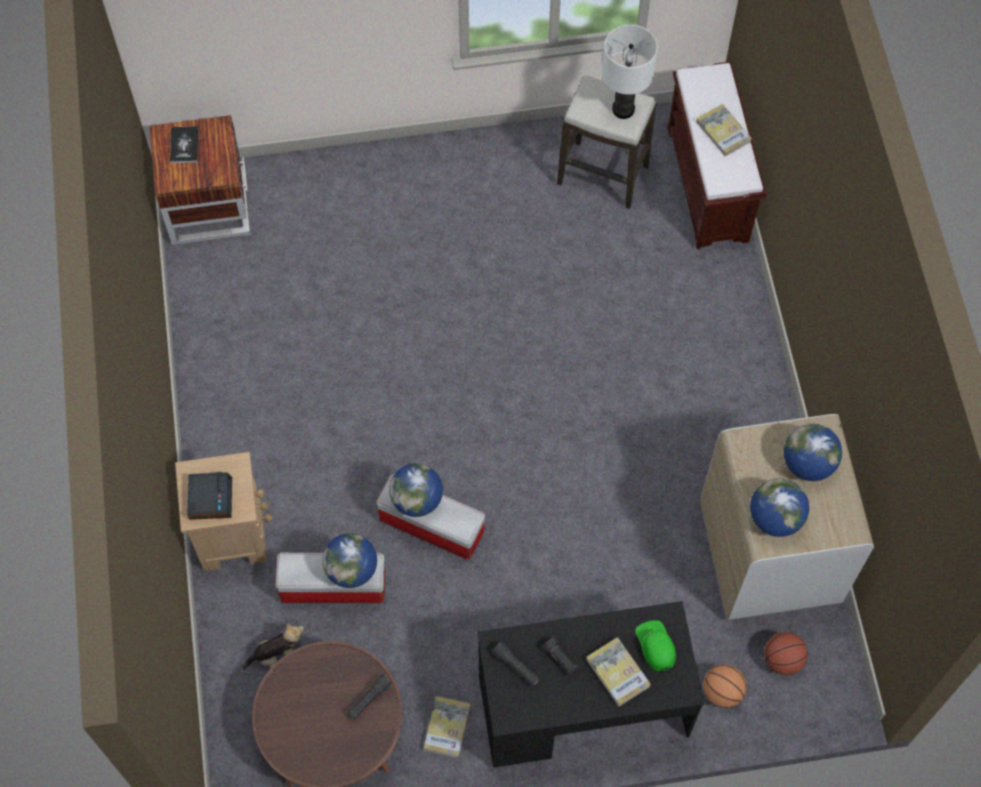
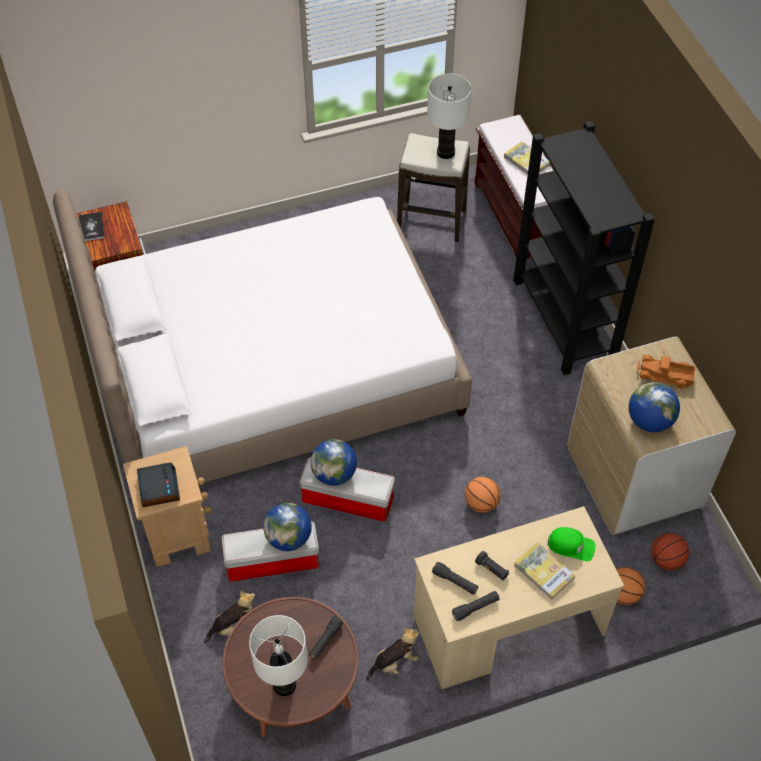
camera: 10 degrees left, 10 degrees down
book [424,696,470,758] -> plush toy [366,627,419,681]
black desk [477,601,704,768] -> beige desk [414,506,624,689]
green cap [635,620,676,672] -> green cap turned 135 degrees clockwise [548,527,596,562]
globe [784,424,842,481] -> toy truck [637,354,696,389]
none -> white bed [53,189,472,482]
none -> white table lamp [249,615,308,696]
none -> black flashlight [452,591,500,621]
none -> basketball [465,477,501,513]
none -> black bookcase [513,121,655,375]

